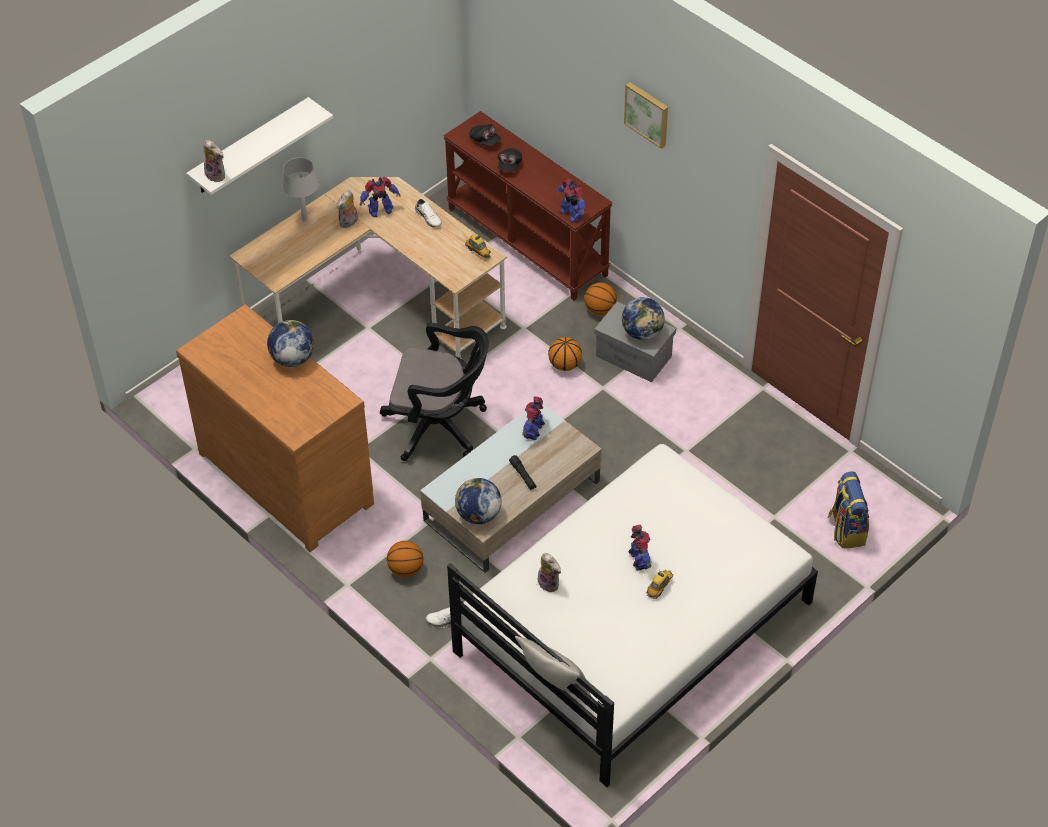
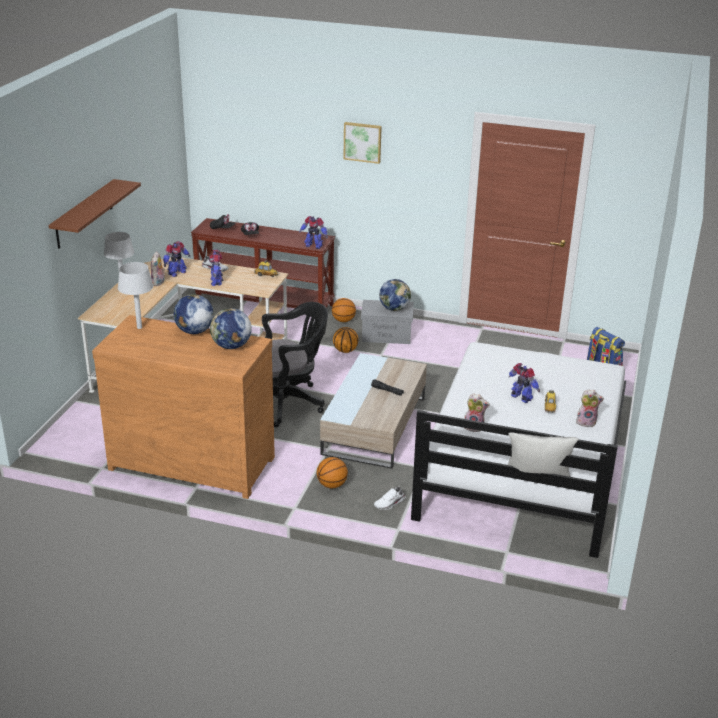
camera: 30 degrees left, 20 degrees down
white shelf [186,97,333,195] -> brown shelf [48,179,141,249]
plush toy [203,140,225,182] -> plush toy moved to [576,389,604,427]
globe [455,478,502,524] -> globe moved to [210,308,252,349]
toy robot [522,396,545,440] -> toy robot moved to [209,250,223,286]
none -> grey table lamp [118,262,153,329]

